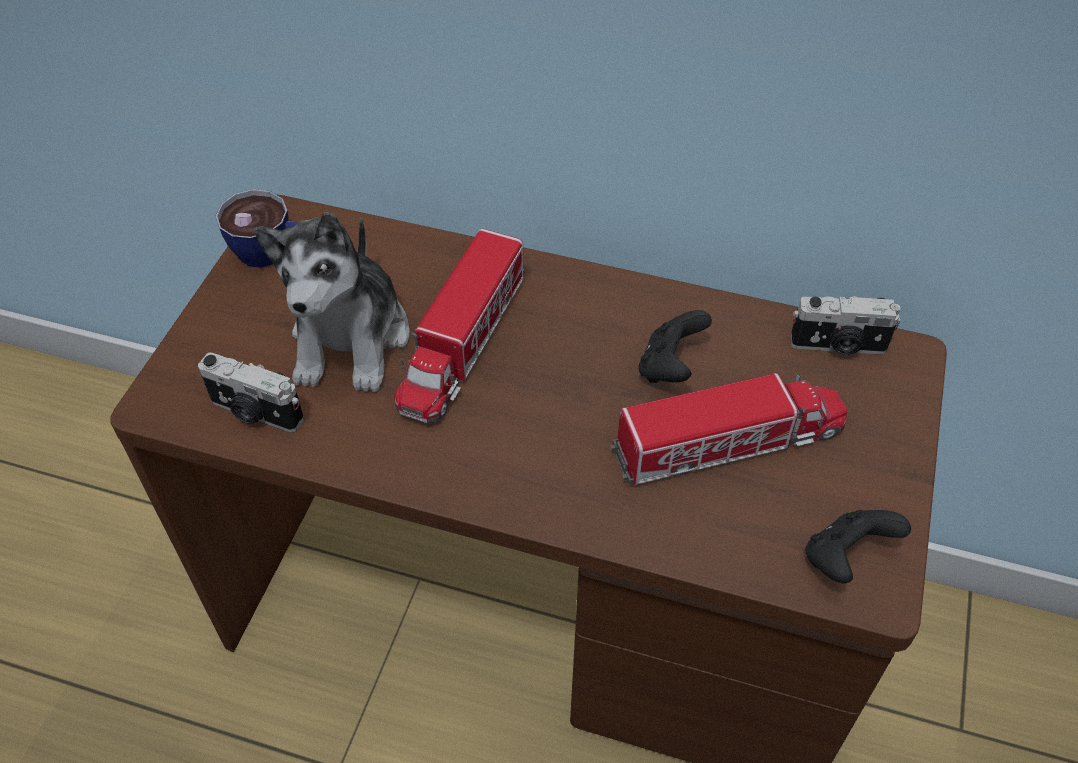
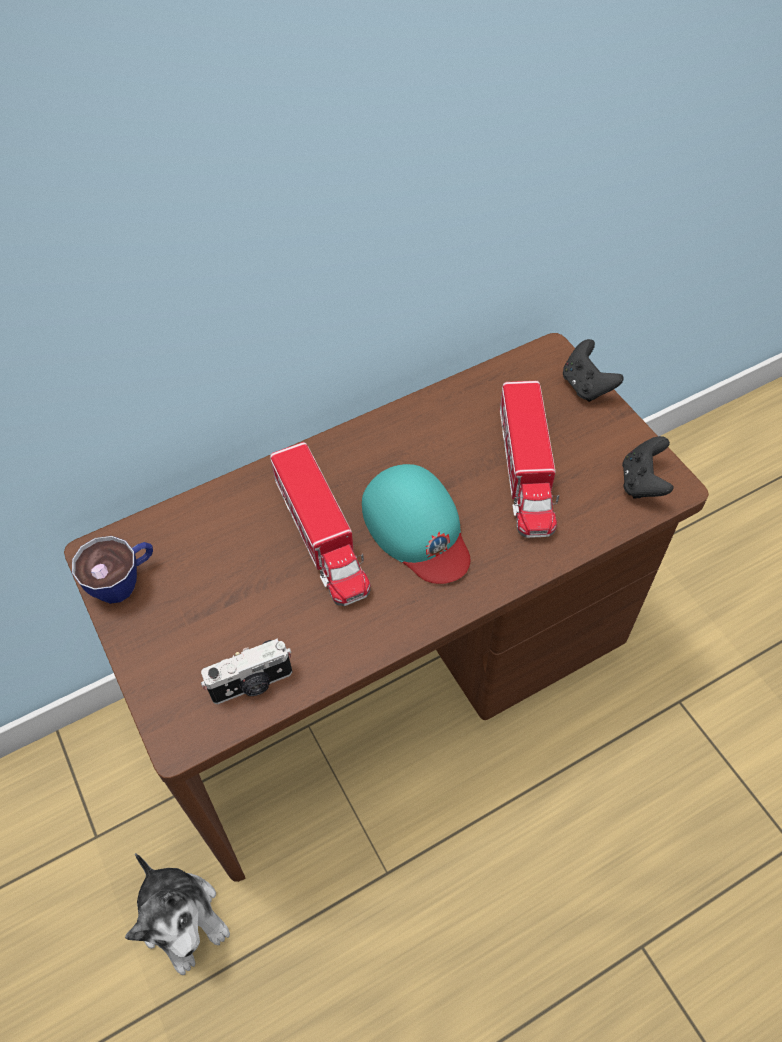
camera: 45 degrees left, 5 degrees up
plush toy [254,212,409,392] -> plush toy moved to [125,853,230,975]
toy truck [611,373,848,485] -> toy truck turned 150 degrees clockwise [500,381,559,538]
black game controller [638,310,712,383] -> black game controller moved to [563,339,624,402]
camera [790,296,901,355] -> none
none -> turquoise cap [362,464,470,584]

